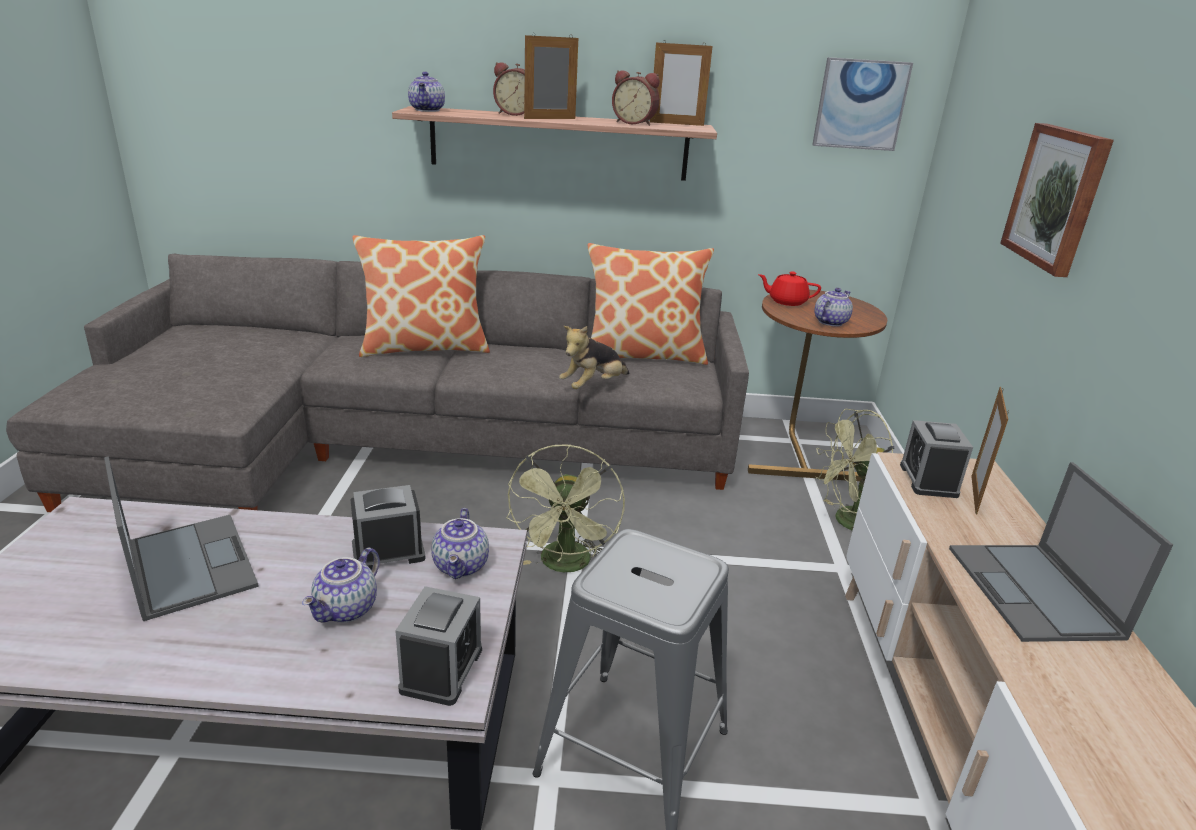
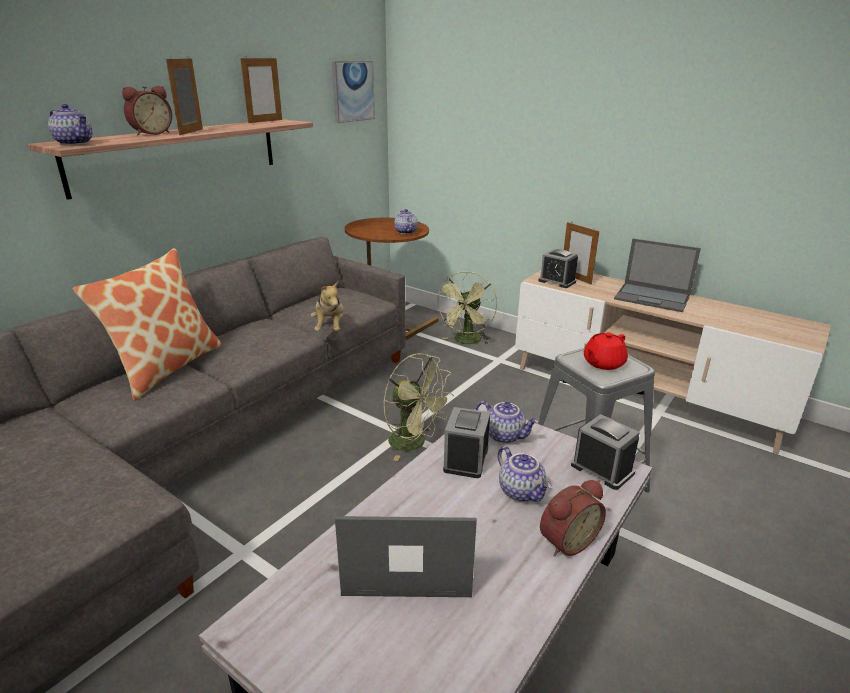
camera: 55 degrees left, 0 degrees up
pillow [588,243,714,365] -> none
alarm clock [612,70,660,126] -> alarm clock moved to [540,480,606,557]
red teapot [758,272,821,306] -> red teapot moved to [584,332,628,370]
picture [1000,123,1114,277] -> none

